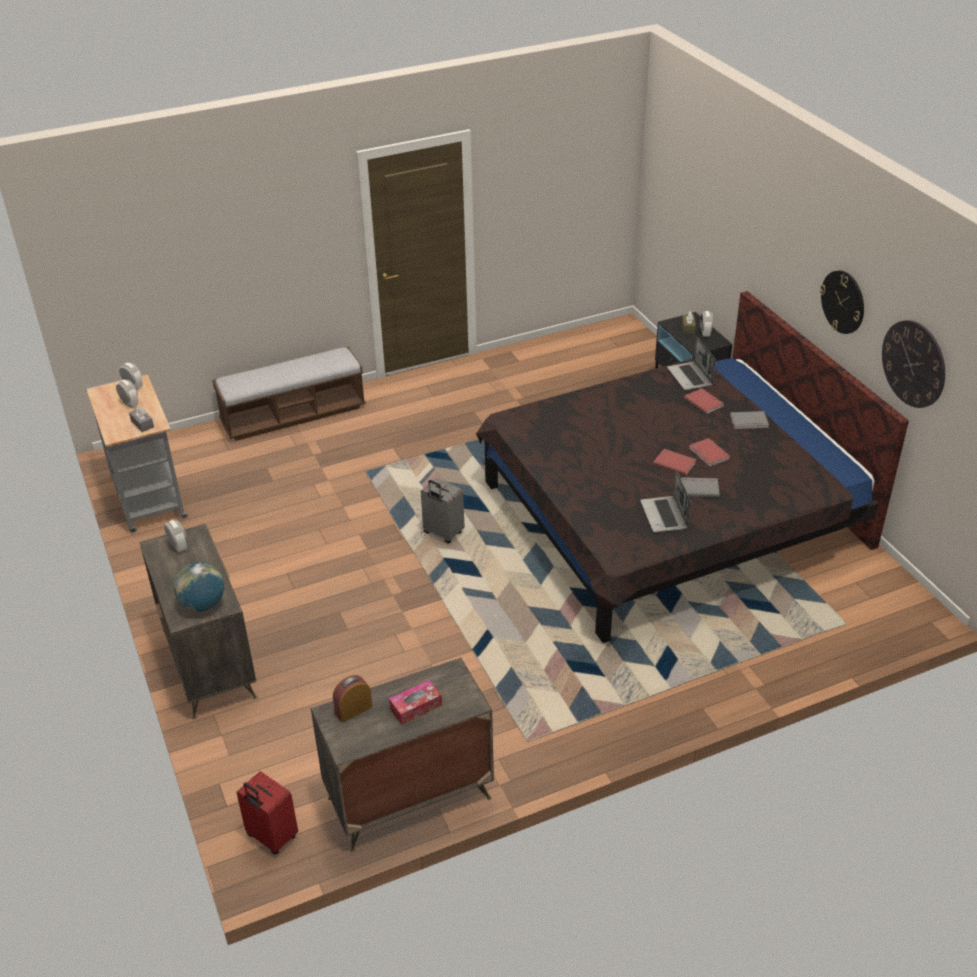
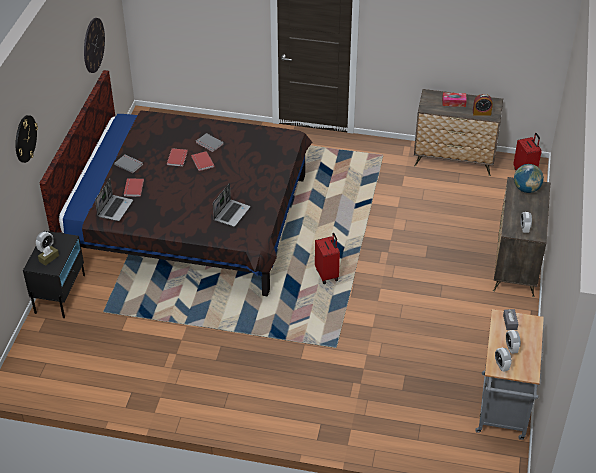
camera: 145 degrees left, 5 degrees up
bench [212,347,366,441] -> none
grey suitcase [421,478,465,543] -> red suitcase [315,233,340,284]
laptop [640,470,691,532] -> laptop moved to [213,183,250,227]
wall clock [820,270,864,334] -> wall clock moved to [15,115,38,163]

